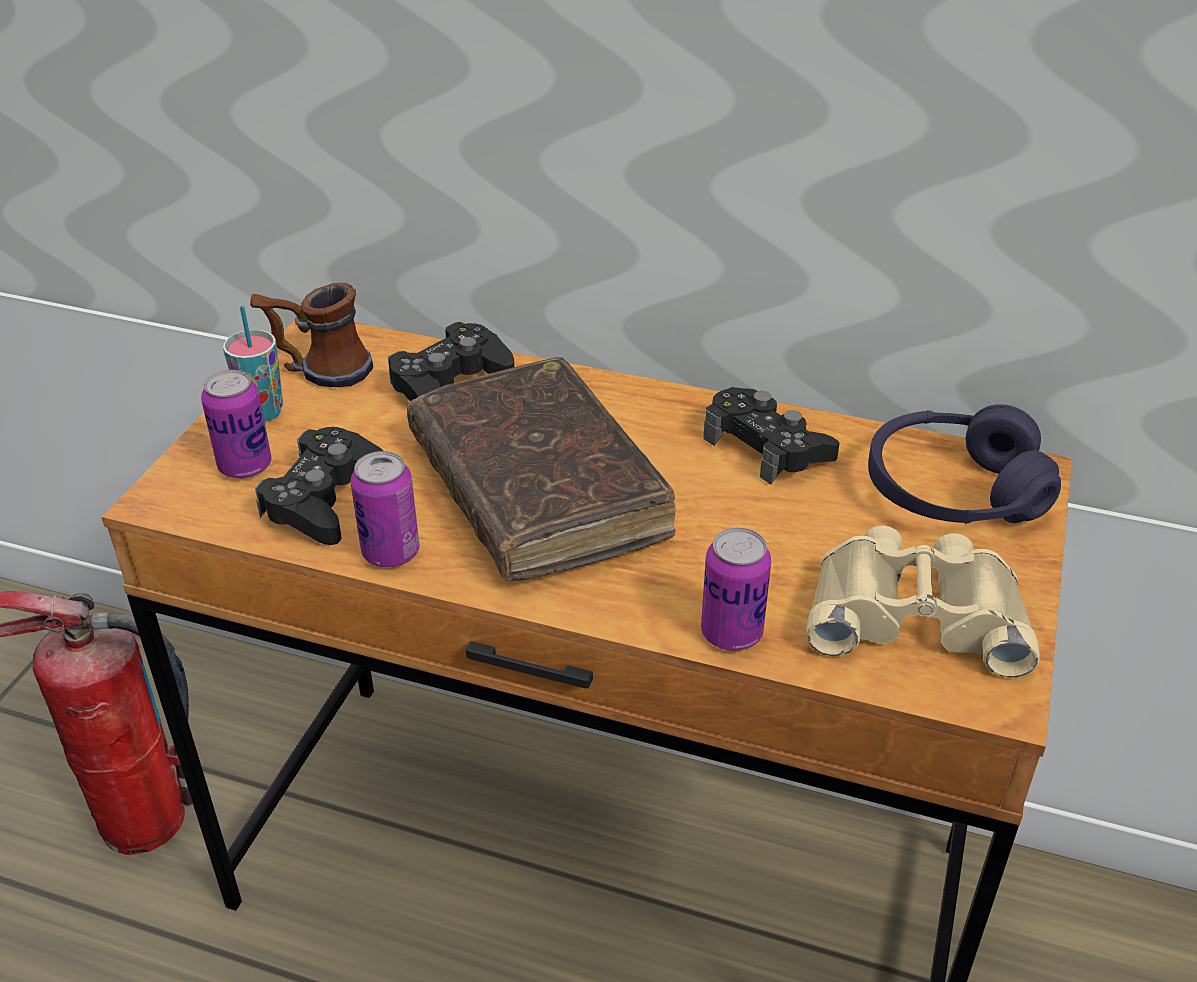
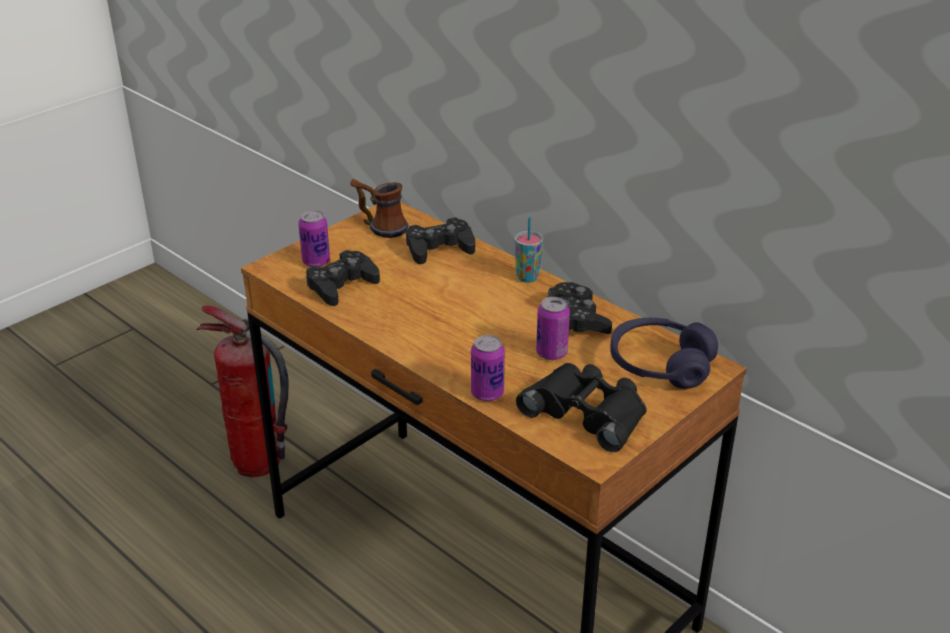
camera: 25 degrees right, 5 degrees down
cup [223,306,283,422] -> cup moved to [515,217,543,283]
can [351,451,420,567] -> can moved to [536,297,570,360]
brown book [407,357,676,582] -> none
beige binoculars [806,526,1040,677] -> black binoculars [516,363,647,452]

